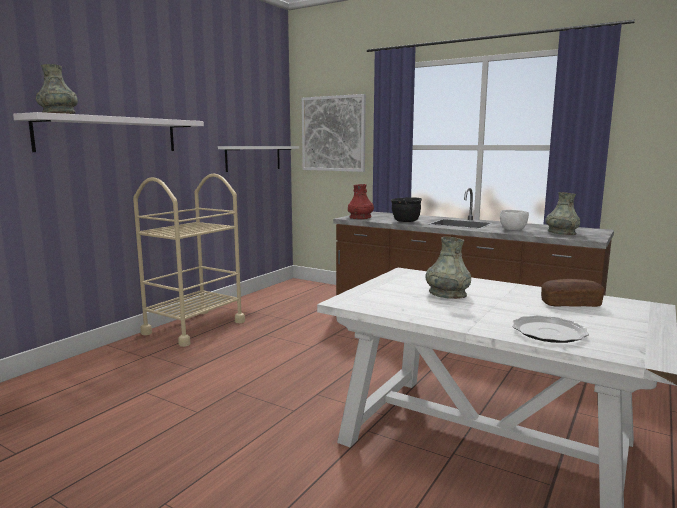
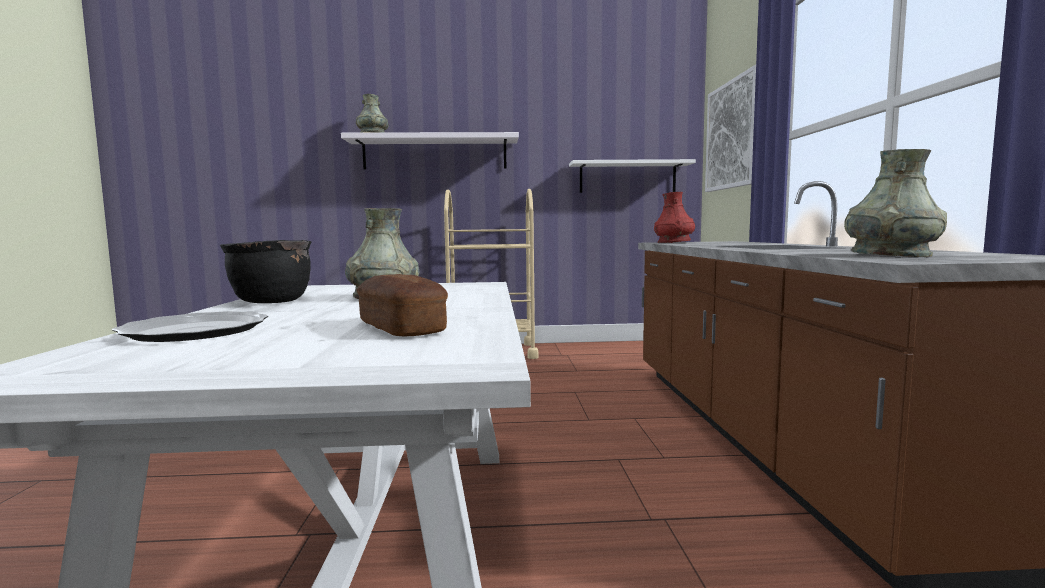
camera: 55 degrees right, 5 degrees down
black cooking pot [391,197,422,222] -> black cooking pot moved to [220,240,311,303]
white bowl [500,210,529,231] -> none

